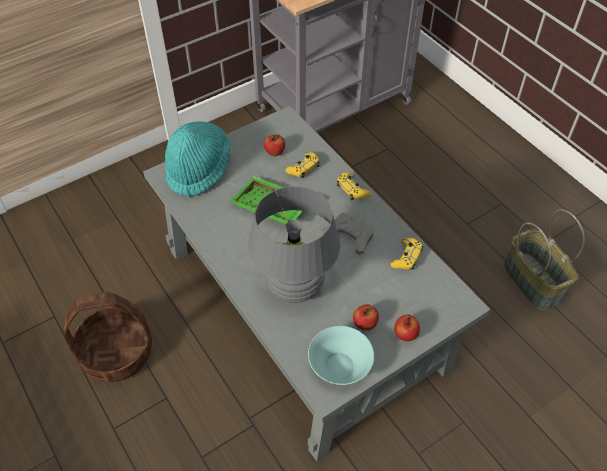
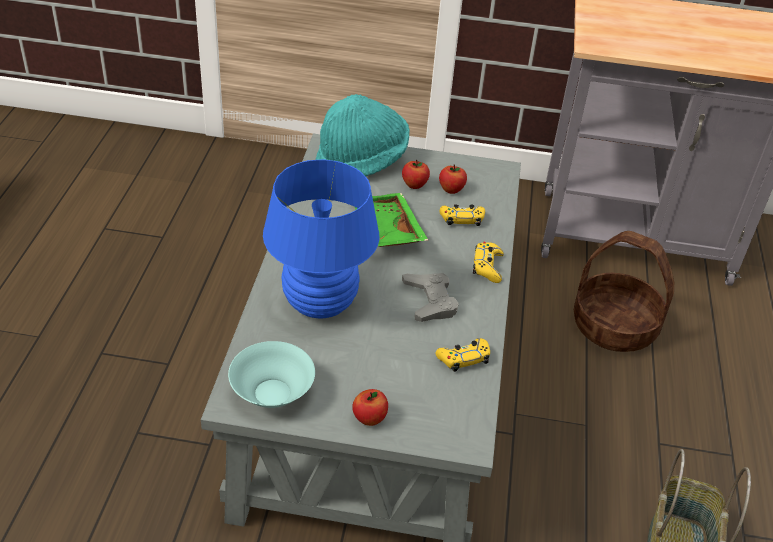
camera: 40 degrees right, 10 degrees down
basket [64,292,152,382] -> basket moved to [574,231,674,352]
grey table lamp [248,186,340,303] -> blue table lamp [263,159,380,318]
apple [353,304,379,330] -> apple moved to [402,160,430,189]

